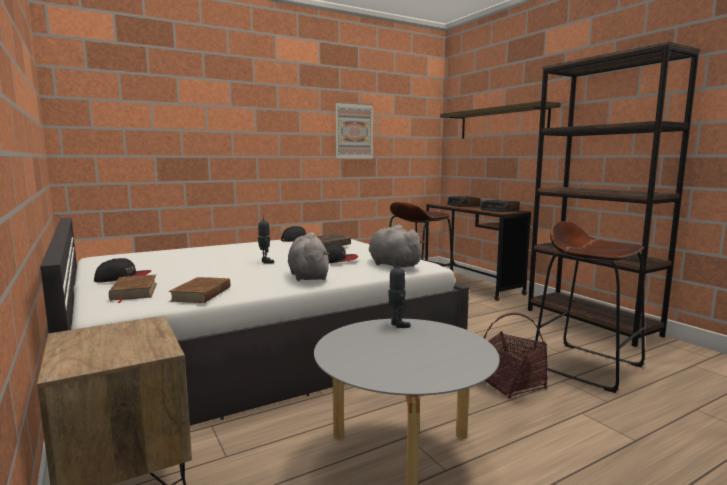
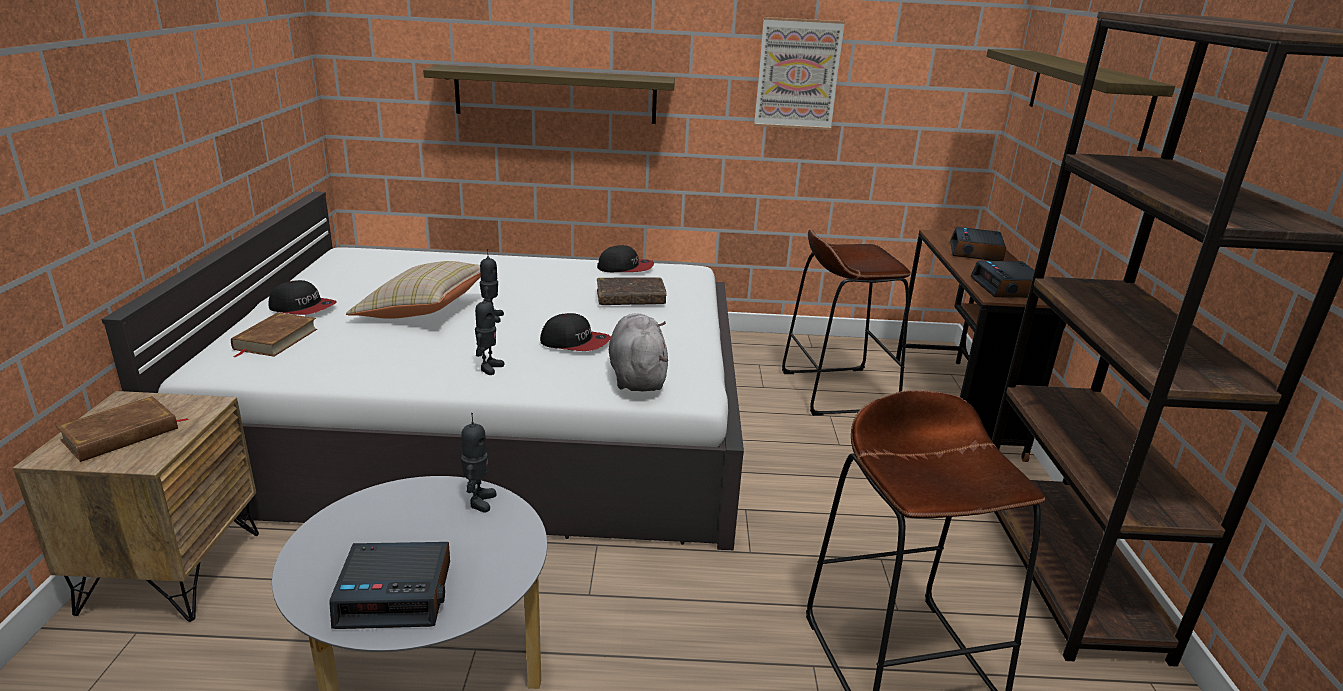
camera: 30 degrees right, 15 degrees up
brown book [169,277,230,303] -> brown book moved to [56,396,189,462]
grey plush toy [288,232,329,281] -> toy robot [475,292,504,375]
basket [484,313,548,399] -> none
none -> alarm clock [329,542,450,629]
none -> beige pillow [346,261,481,319]
none -> shelf [423,65,675,124]

